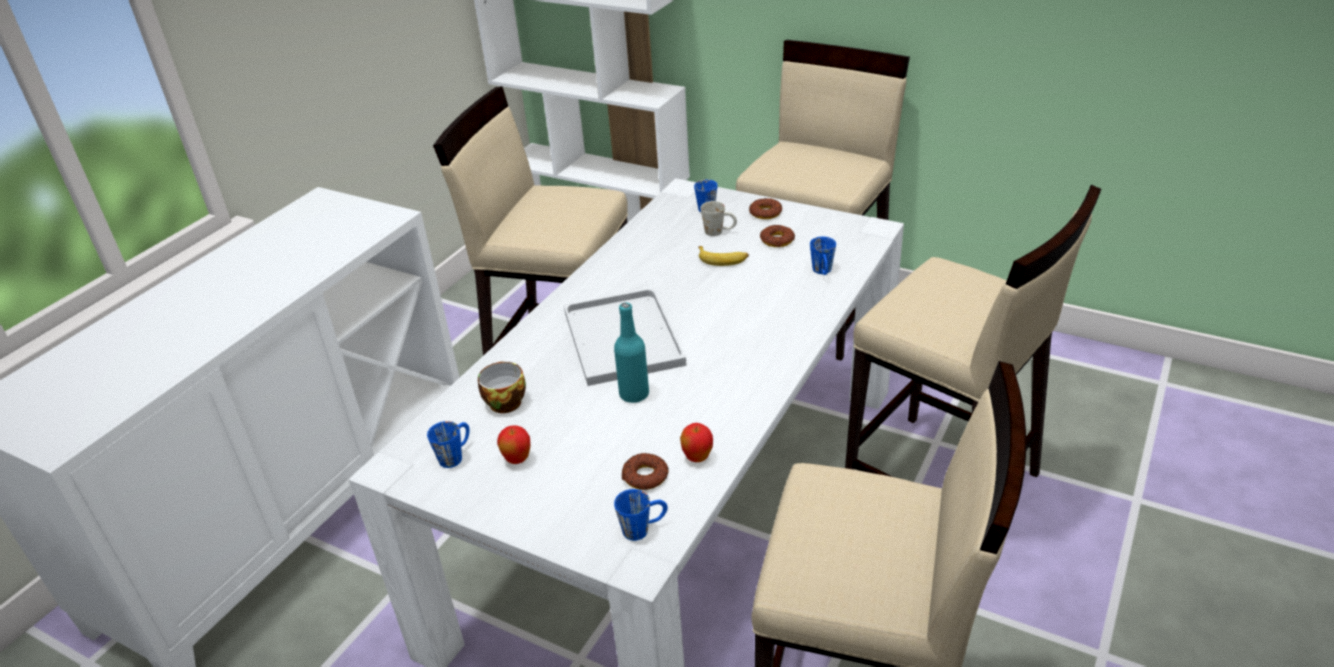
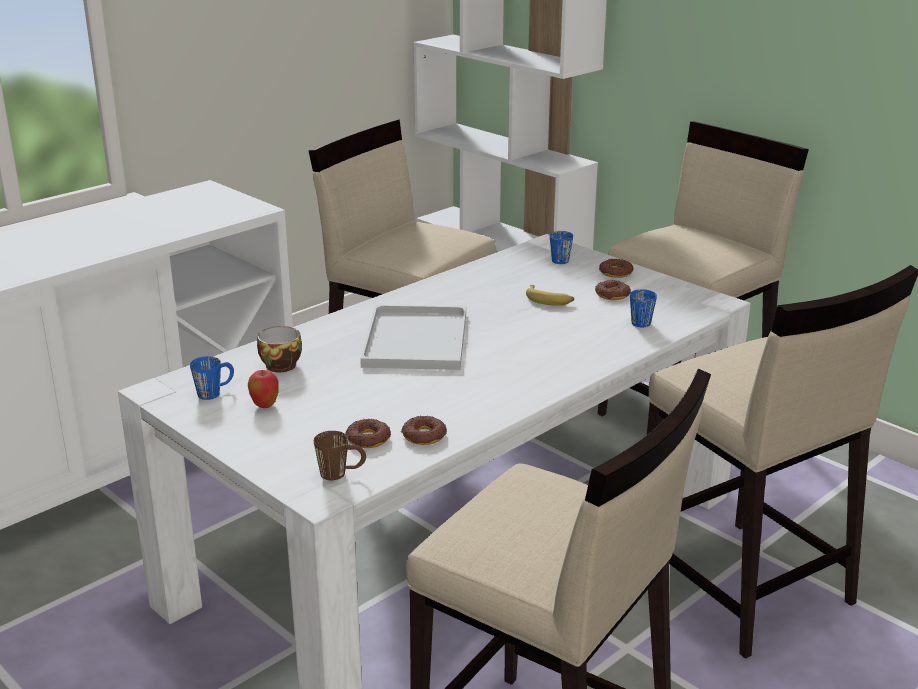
camera: 15 degrees right, 10 degrees down
turquoise bottle [614,303,649,403] -> none
blue mug [614,489,668,541] -> brown mug [314,431,366,480]
apple [680,423,713,462] -> donut [401,416,447,445]
white mug [701,201,737,236] -> none

